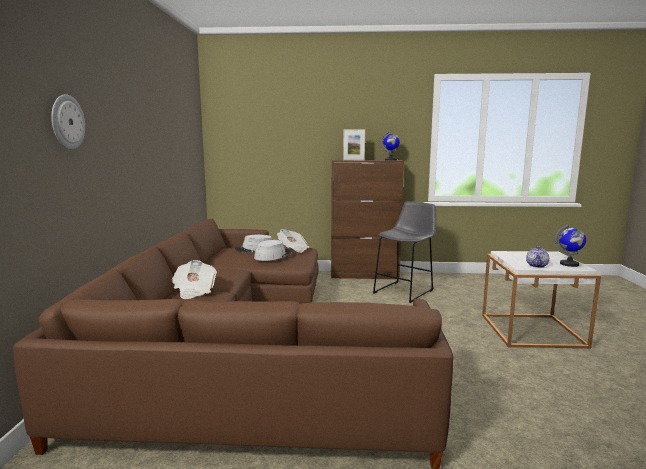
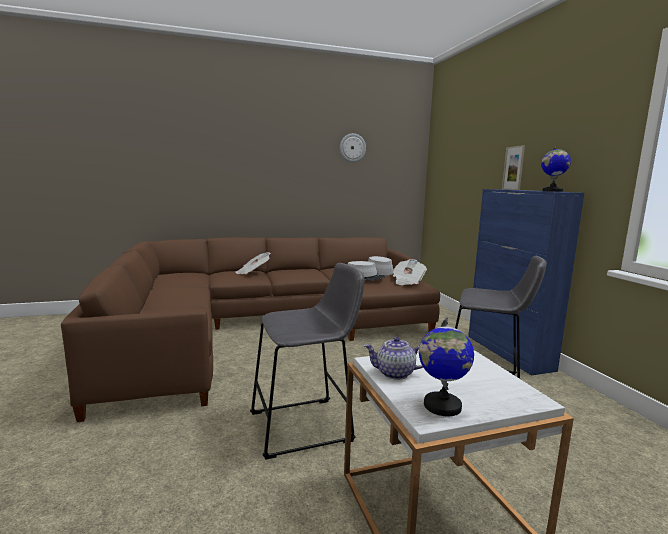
camera: 70 degrees right, 0 degrees up
wall clock [51,94,85,149] -> wall clock moved to [340,133,366,162]
brown cabinet [331,160,404,279] -> blue cabinet [468,189,584,375]
none -> grey stool [250,263,365,460]

